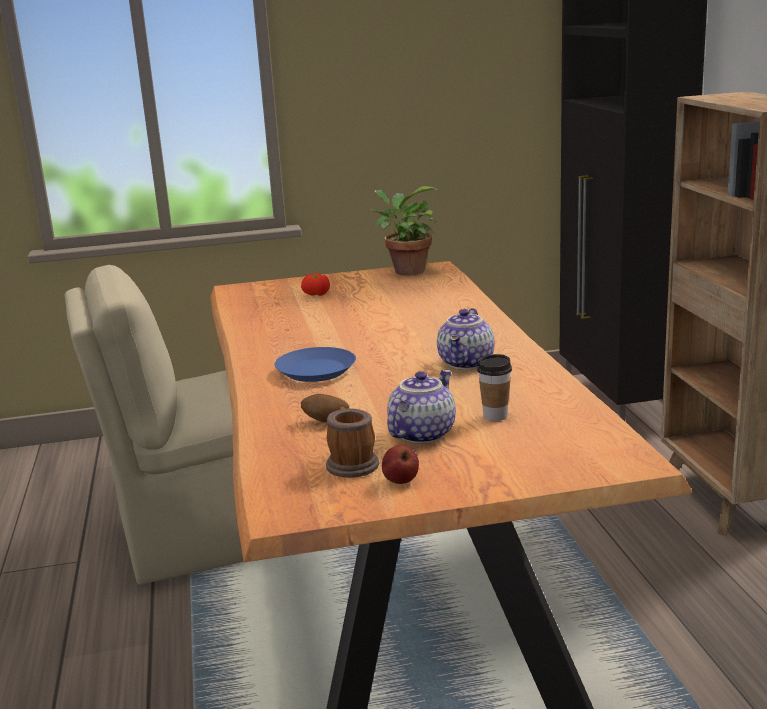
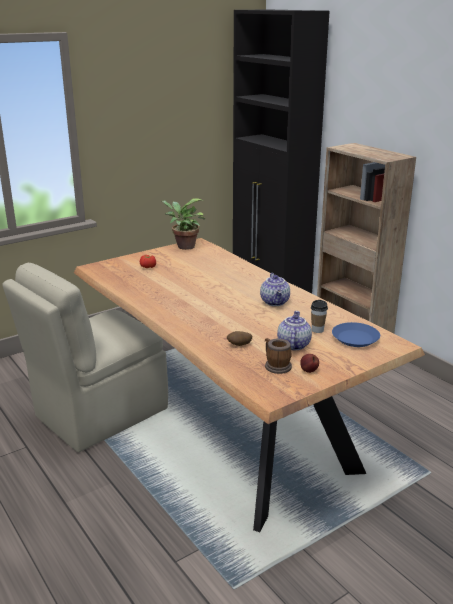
camera: 25 degrees left, 5 degrees up
blue plate [275,347,356,382] -> blue plate moved to [332,322,380,347]

